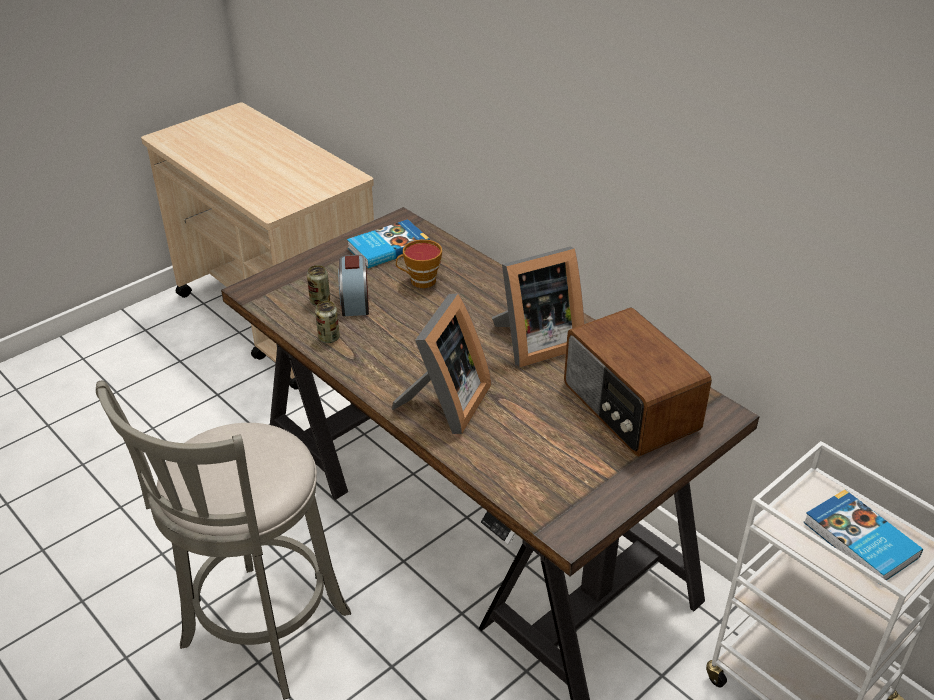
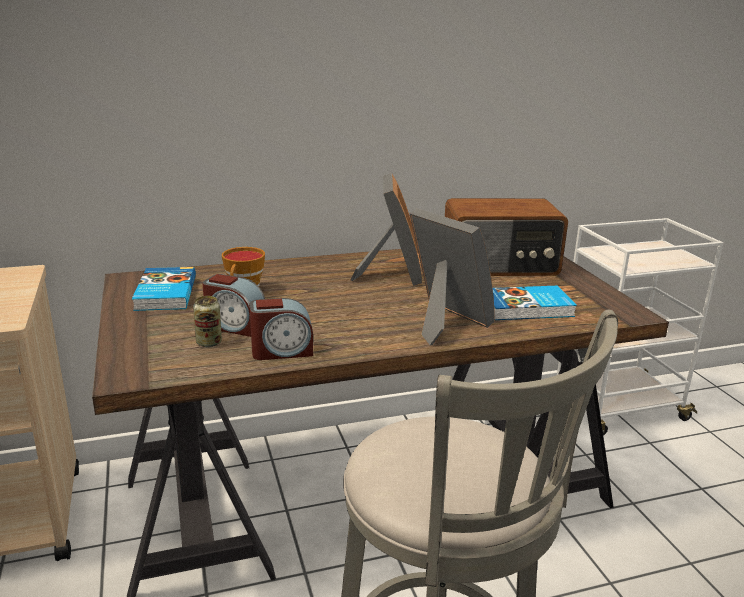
camera: 65 degrees left, 15 degrees down
can [315,301,340,343] -> alarm clock [250,298,313,360]
book [803,490,923,585] -> book moved to [493,286,577,320]

